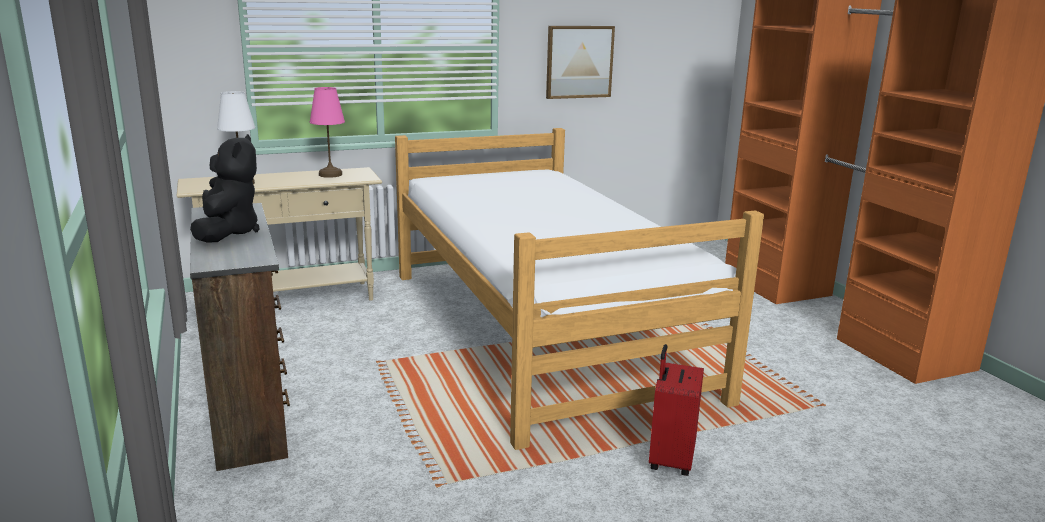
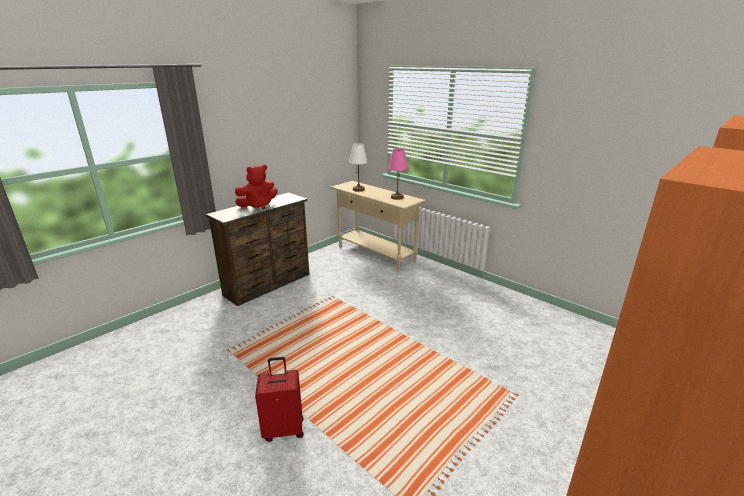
camera: 65 degrees right, 5 degrees up
black plush toy [190,134,259,243] -> red plush toy [235,165,277,209]
bed [395,128,764,450] -> none
picture [546,26,615,99] -> none

